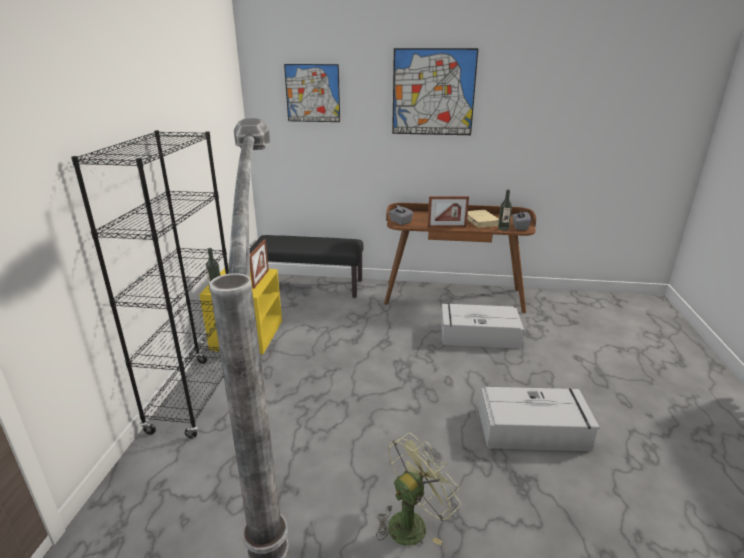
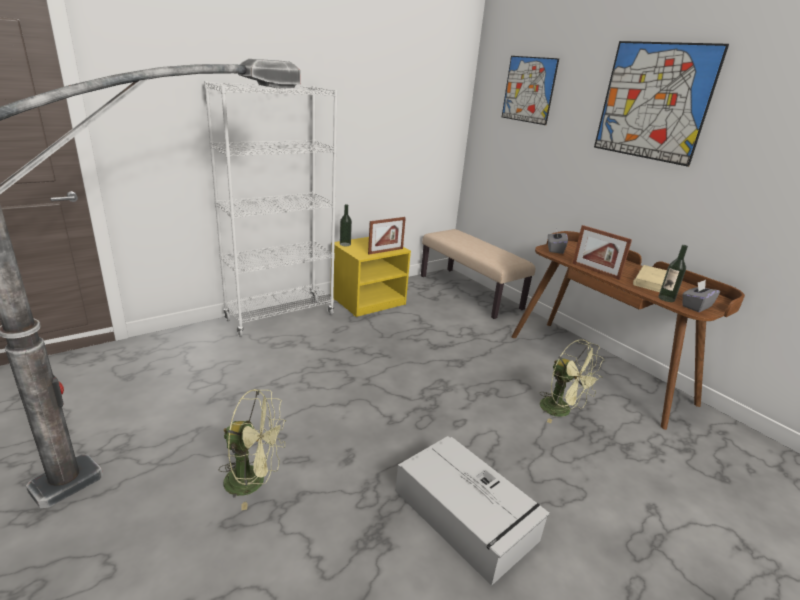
camera: 45 degrees right, 0 degrees up
black bookcase [71,130,229,439] -> white bookcase [204,81,338,337]
black bench [250,235,364,298] -> beige bench [421,229,535,319]
grey storage box [441,303,524,349] -> green fan [540,339,605,423]

